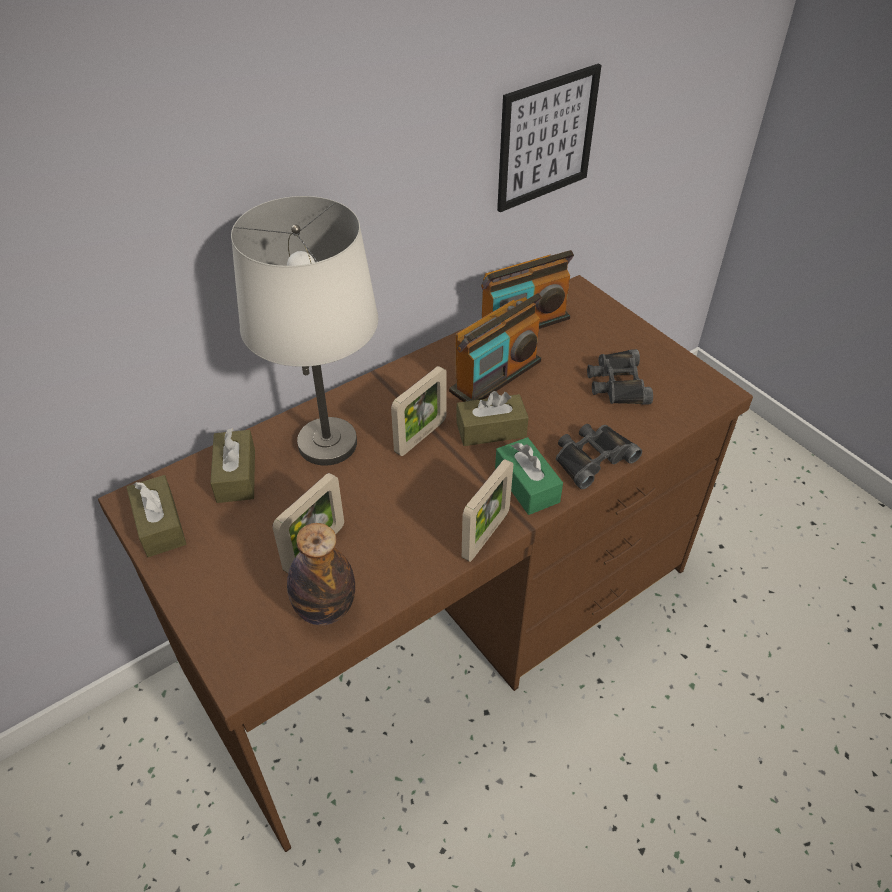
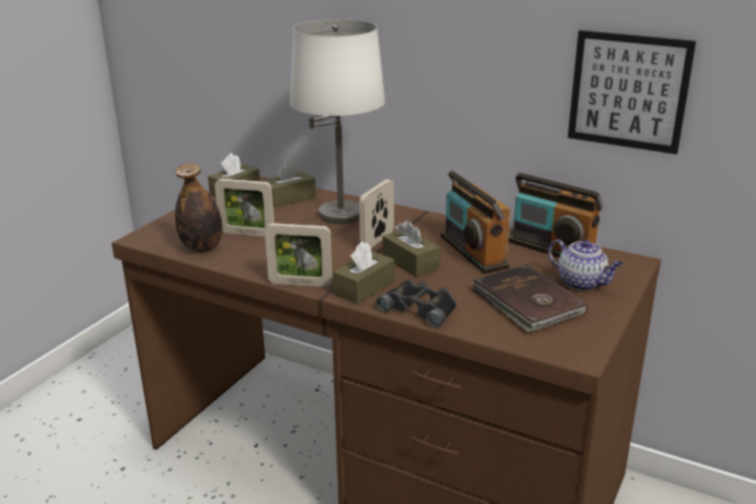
camera: 65 degrees right, 20 degrees down
picture frame [391,366,447,456] -> picture frame turned 105 degrees clockwise [359,179,394,248]
radio [449,293,542,402] -> radio turned 45 degrees clockwise [441,171,510,274]
green tissue box [495,437,563,515] -> brown tissue box [333,241,394,304]
black binoculars [587,349,653,405] -> brown book [472,264,588,333]
none -> teapot [548,239,623,291]

